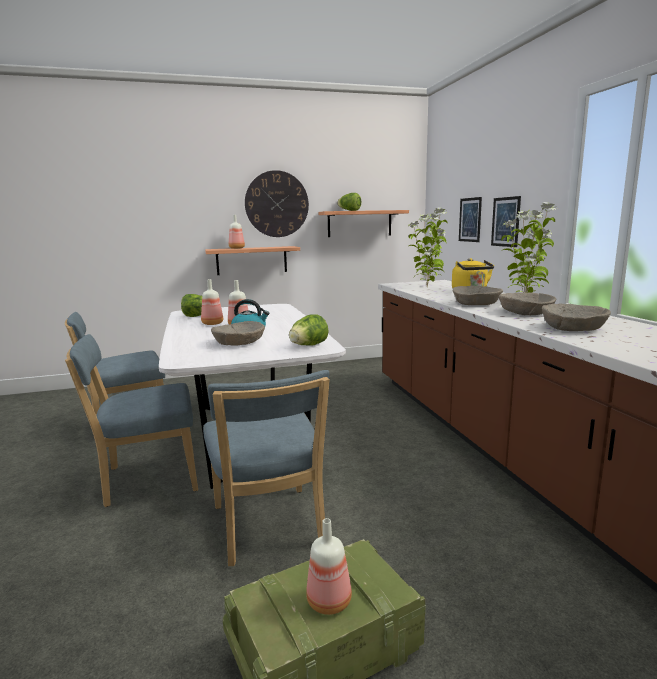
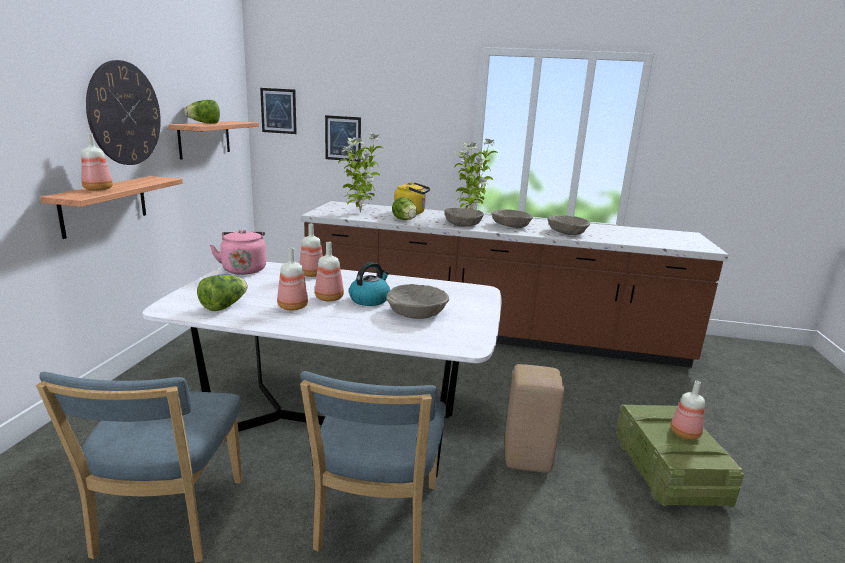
camera: 65 degrees left, 5 degrees up
blue chair [203,370,330,566] -> beige stool [505,364,564,473]
lettuce [289,315,329,346] -> lettuce moved to [392,197,417,220]
picture [491,196,521,247] -> picture moved to [260,88,297,134]
none -> pink kettle [210,229,267,275]
none -> bottle [299,224,323,277]

